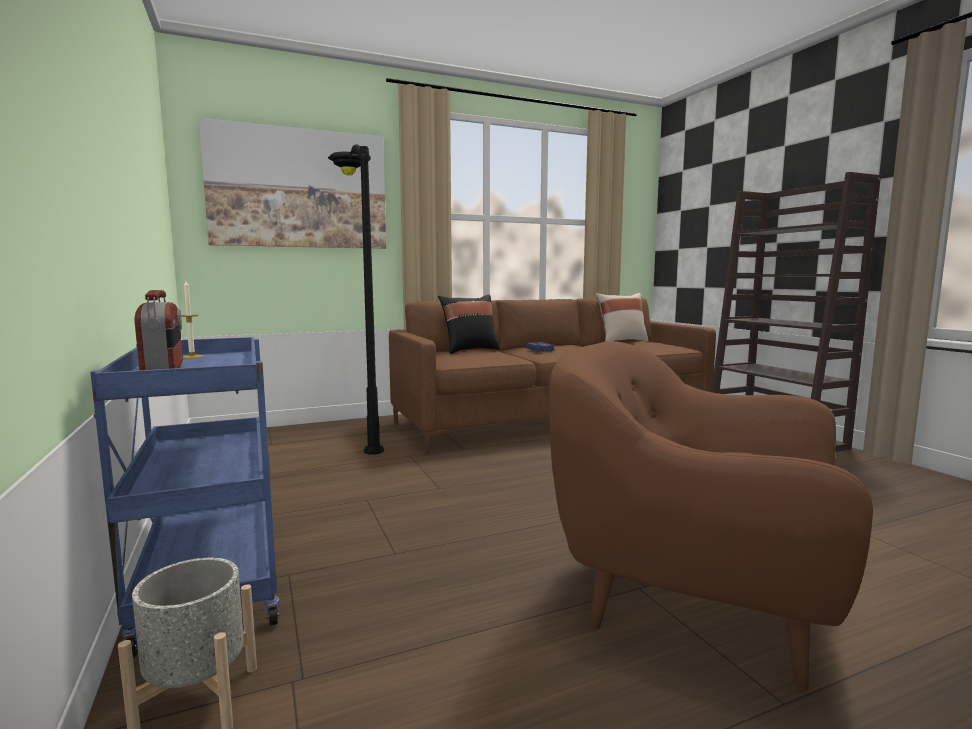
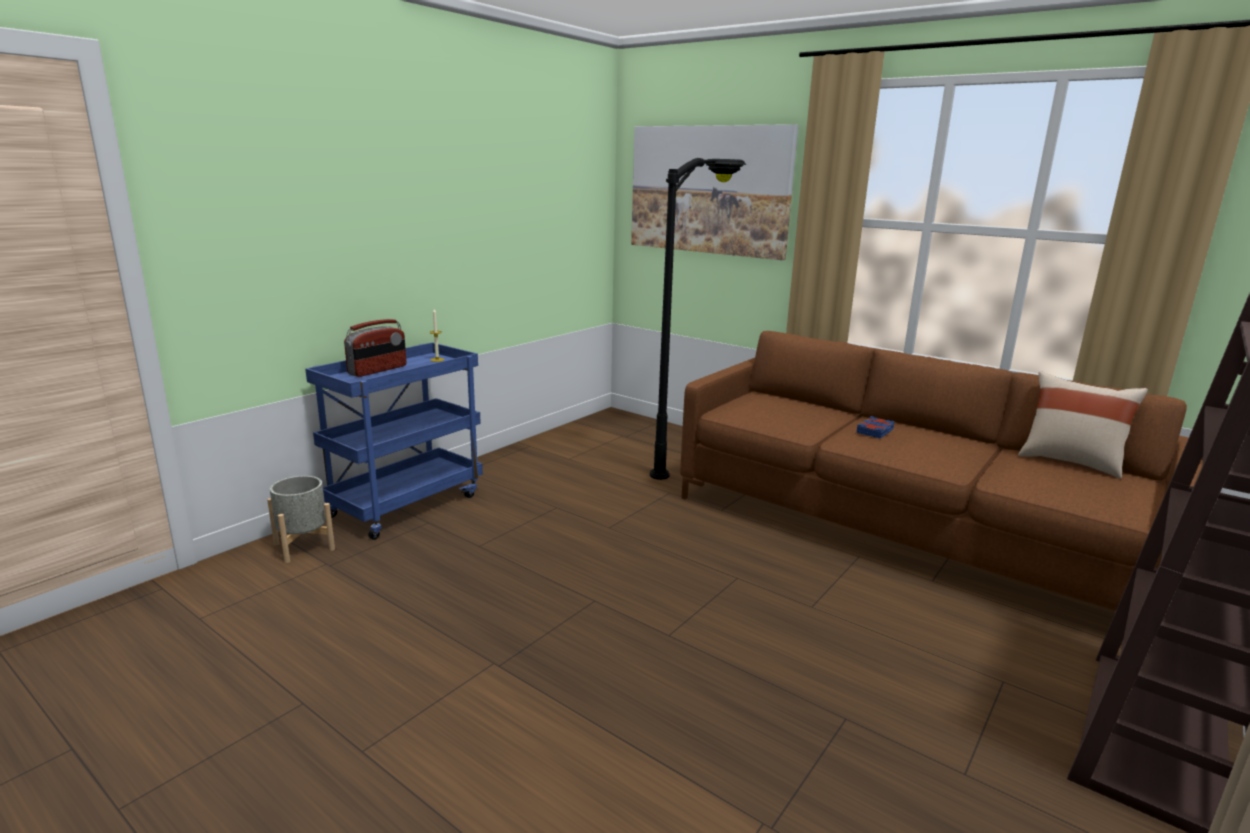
camera: 60 degrees right, 10 degrees up
black pillow [438,295,500,354] -> none
brown armchair [549,341,873,691] -> none

